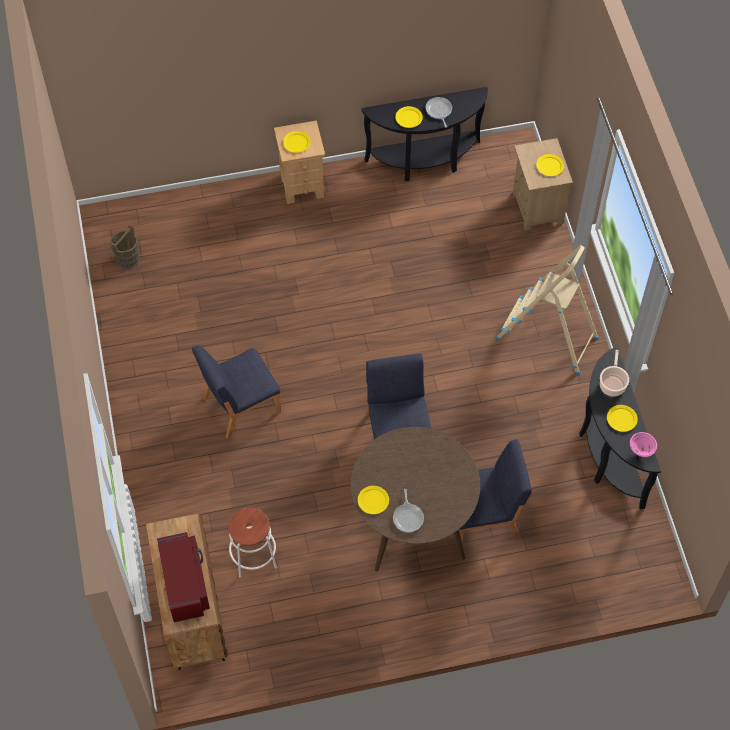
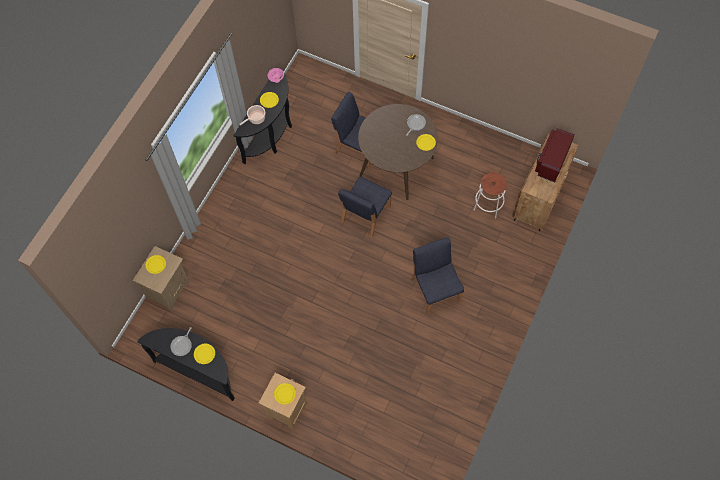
camera: 140 degrees left, 5 degrees up
brown bucket [110,224,139,269] -> none
blue chair [192,345,281,439] -> blue chair turned 120 degrees counterclockwise [411,237,464,315]
beige step ladder [496,245,599,375] -> none

